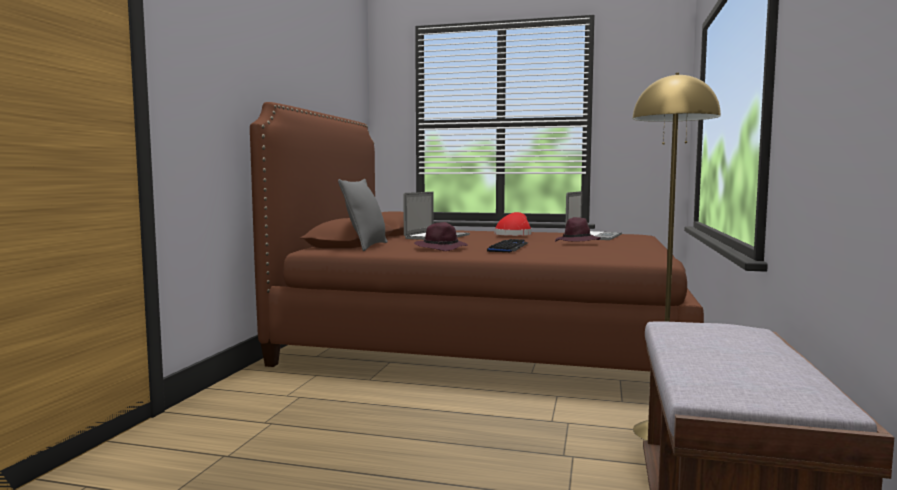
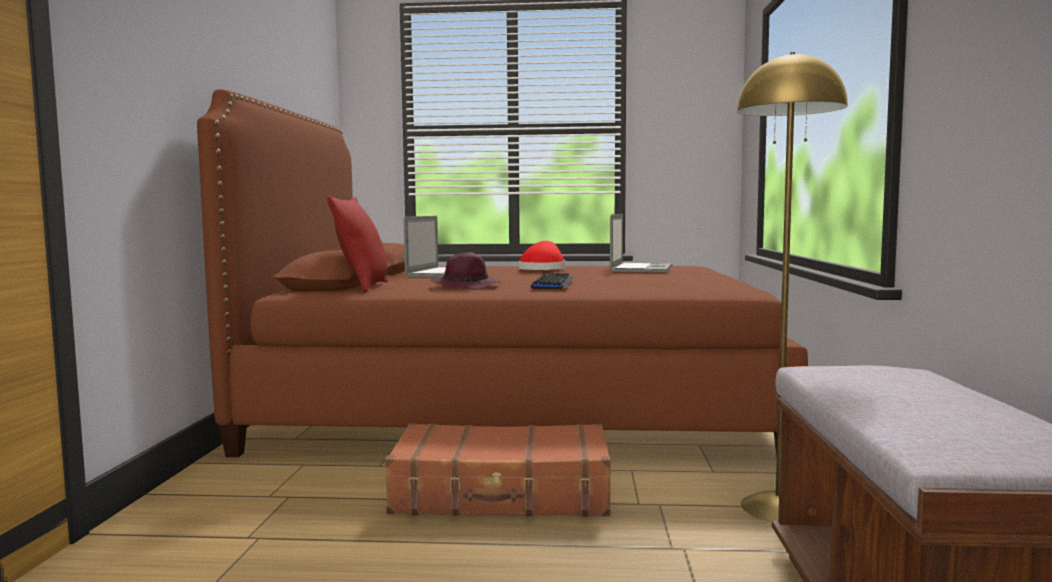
camera: 10 degrees left, 0 degrees up
grey pillow [338,179,388,251] -> red pillow [327,196,388,293]
purple hat [555,217,601,242] -> none
none -> brown suitcase [385,423,611,517]

